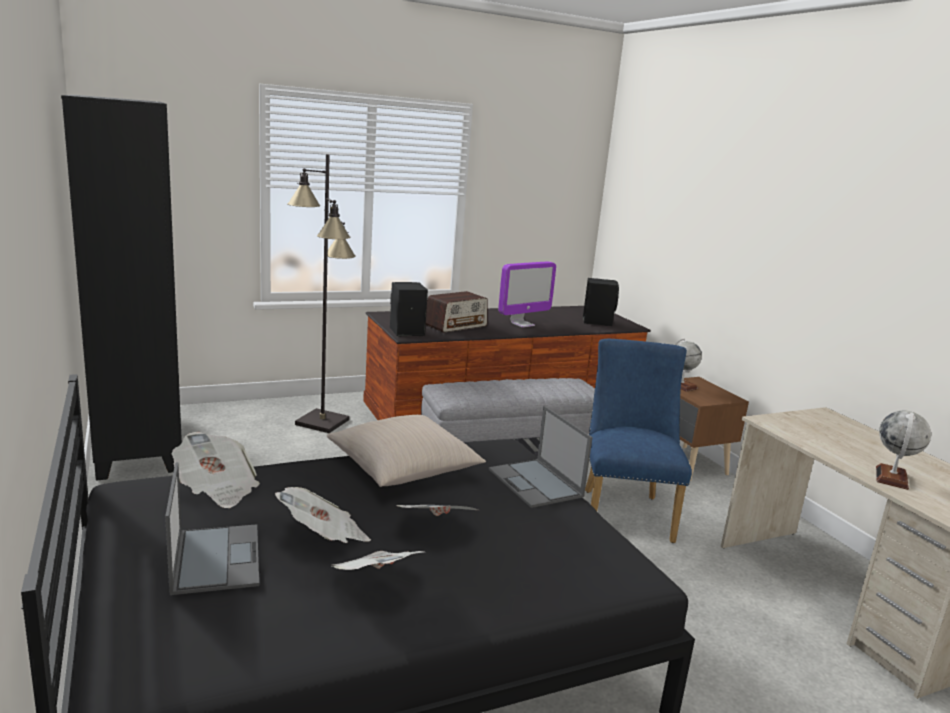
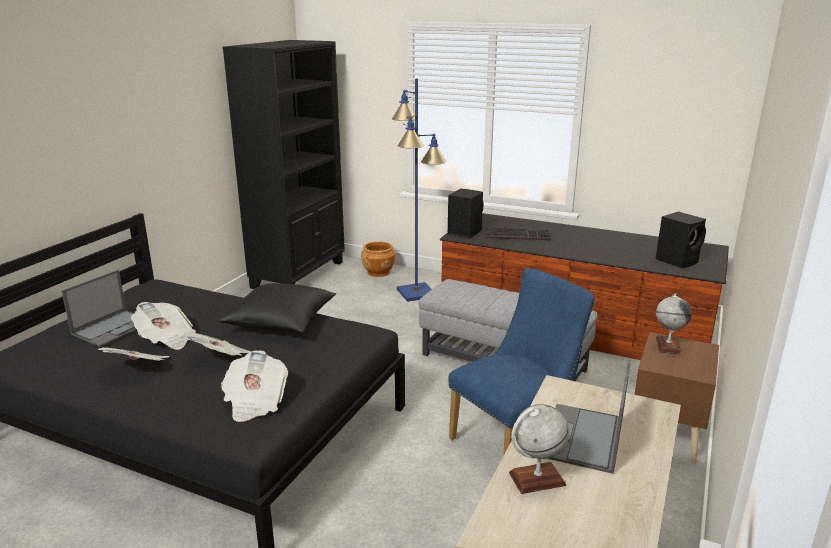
camera: 50 degrees right, 5 degrees up
newspaper [172,432,259,508] -> newspaper moved to [221,350,288,422]
black floor lamp [287,154,356,433] -> blue floor lamp [392,79,447,302]
beige pillow [327,415,486,487] -> black pillow [219,283,336,332]
radio [426,291,488,332] -> keyboard [485,227,551,240]
laptop [489,406,593,508] -> laptop moved to [549,359,631,474]
monitor [498,261,556,328] -> none
none -> brown planter [361,241,395,277]

